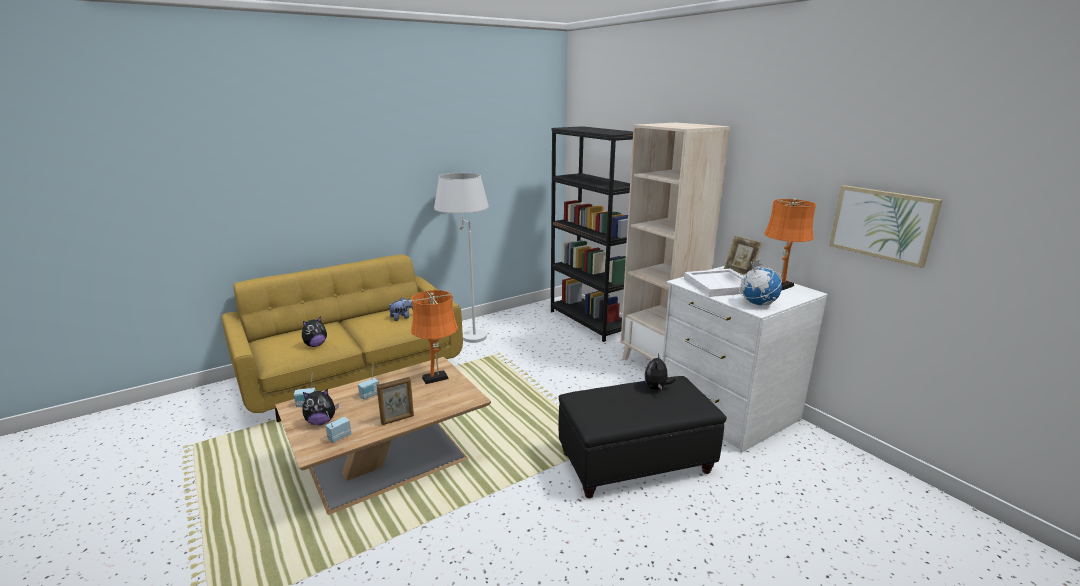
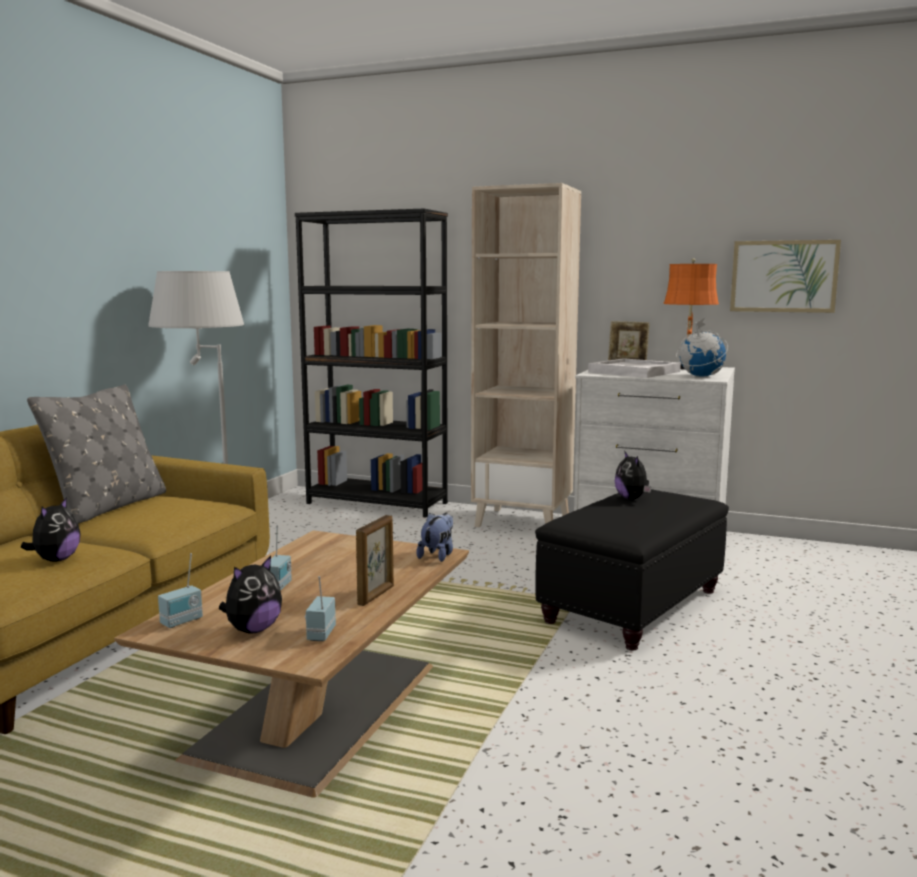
camera: 35 degrees left, 10 degrees down
plush toy [388,298,413,321] -> plush toy moved to [416,512,453,562]
orange table lamp [411,290,458,384] -> none
none -> grey pillow [27,384,166,524]

